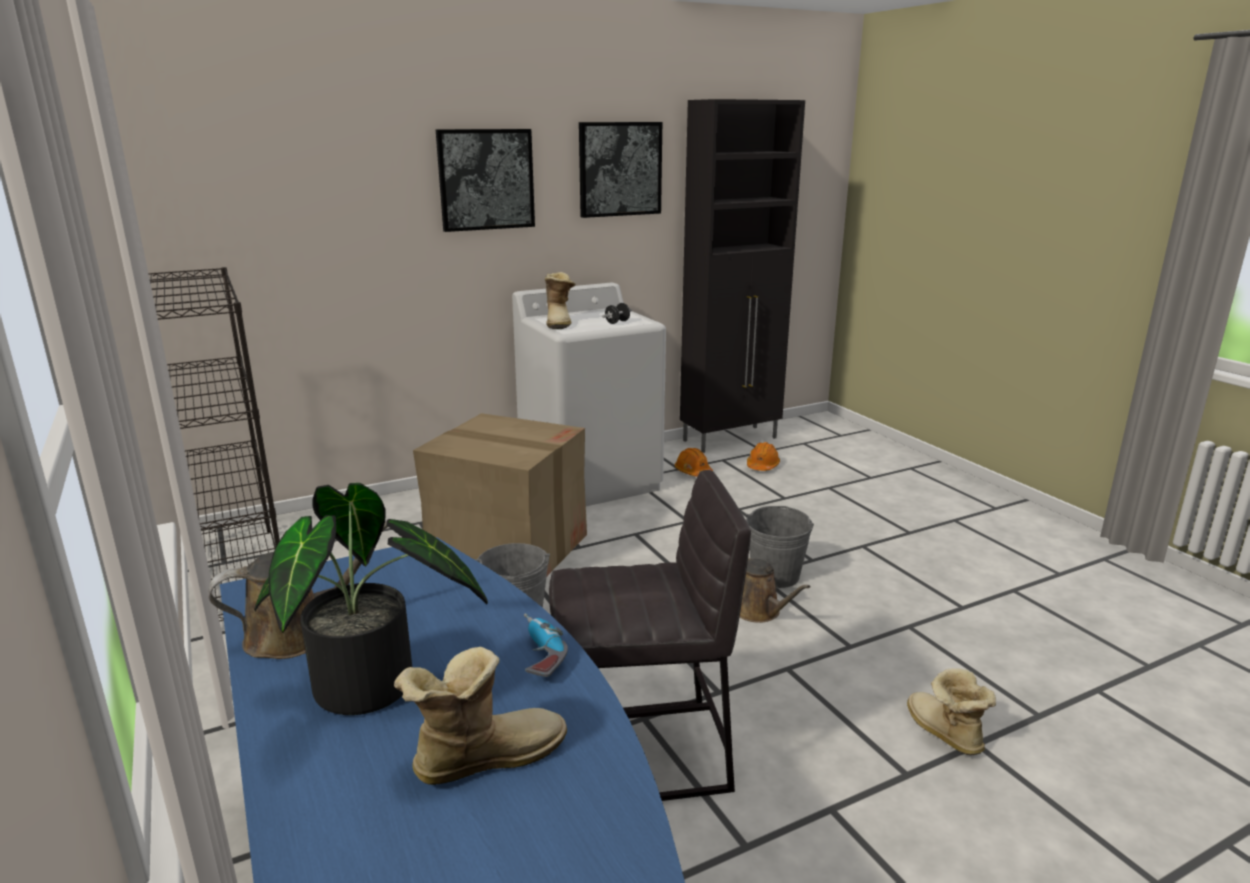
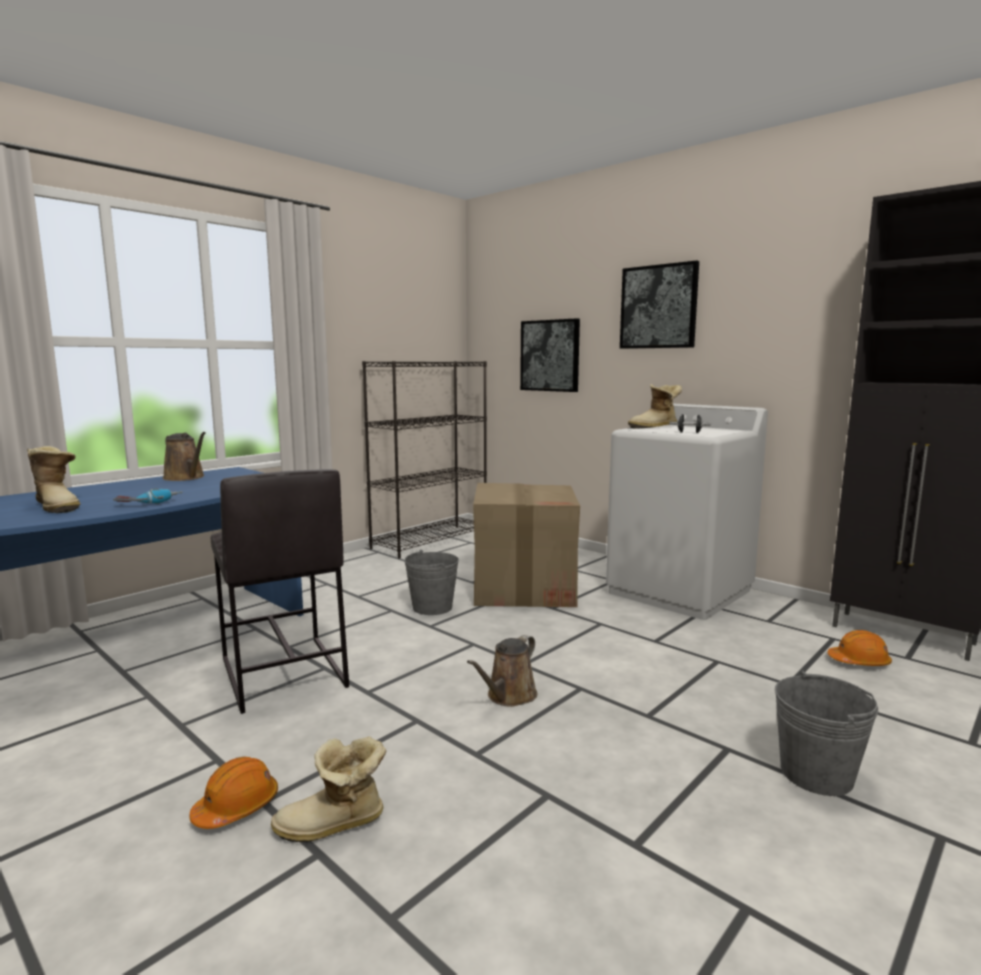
camera: 70 degrees right, 10 degrees down
potted plant [254,483,488,715] -> none
picture [579,122,662,218] -> picture moved to [520,318,580,392]
orange hard hat [675,448,713,477] -> orange hard hat moved to [189,757,278,829]
grey bucket [746,506,814,588] -> grey bucket moved to [775,671,879,796]
boot [907,668,996,755] -> boot turned 150 degrees counterclockwise [271,736,386,842]

